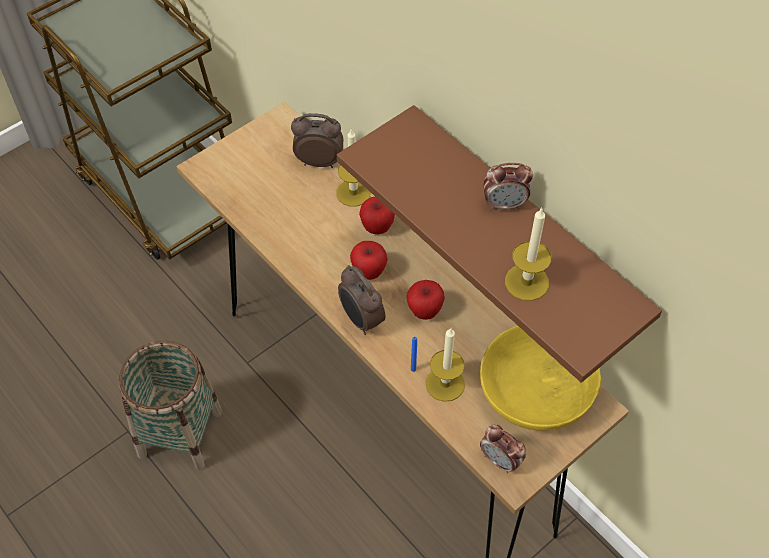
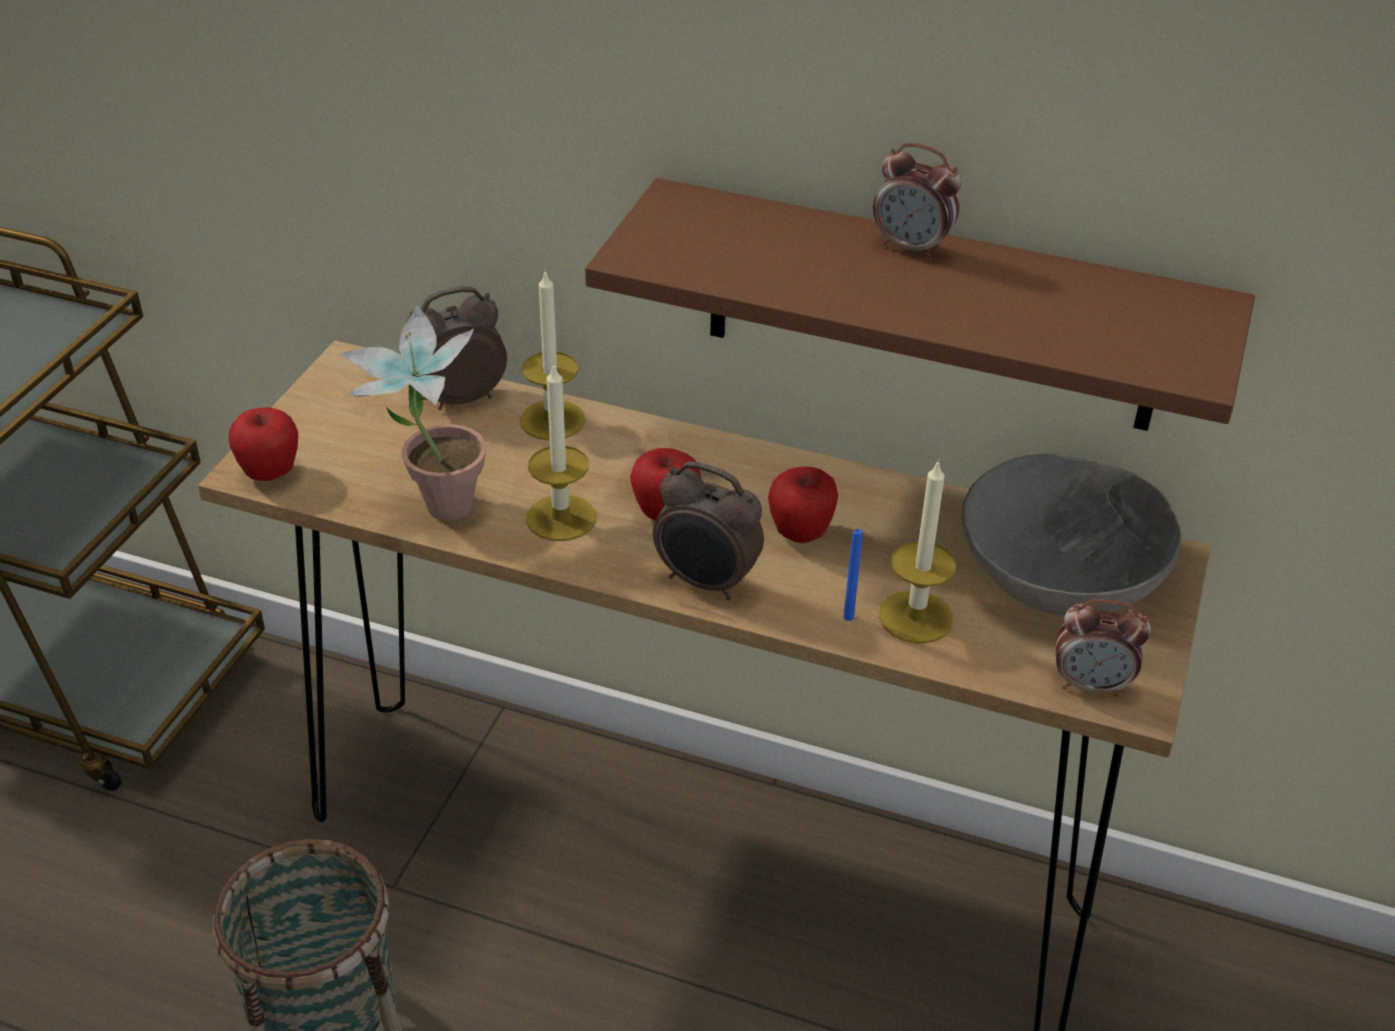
camera: 30 degrees left, 15 degrees down
apple [359,197,395,234] -> apple moved to [229,407,298,481]
yellow bowl [480,326,601,431] -> grey bowl [962,453,1181,616]
alarm clock [484,163,533,210] -> alarm clock turned 60 degrees clockwise [873,143,962,259]
candle [505,208,551,301] -> candle moved to [526,364,596,541]
none -> potted plant [337,304,486,521]

